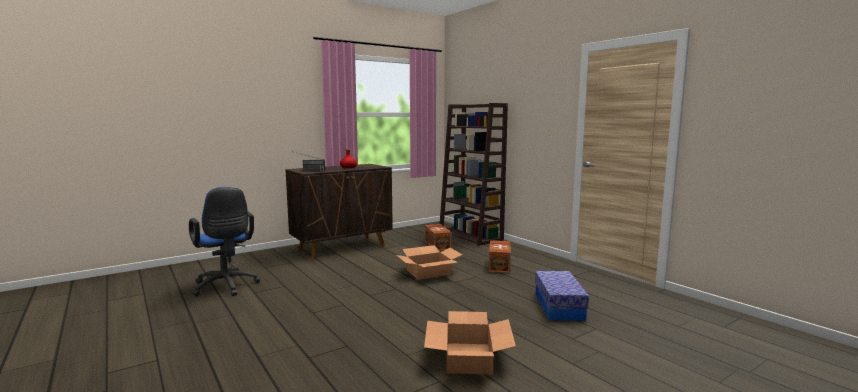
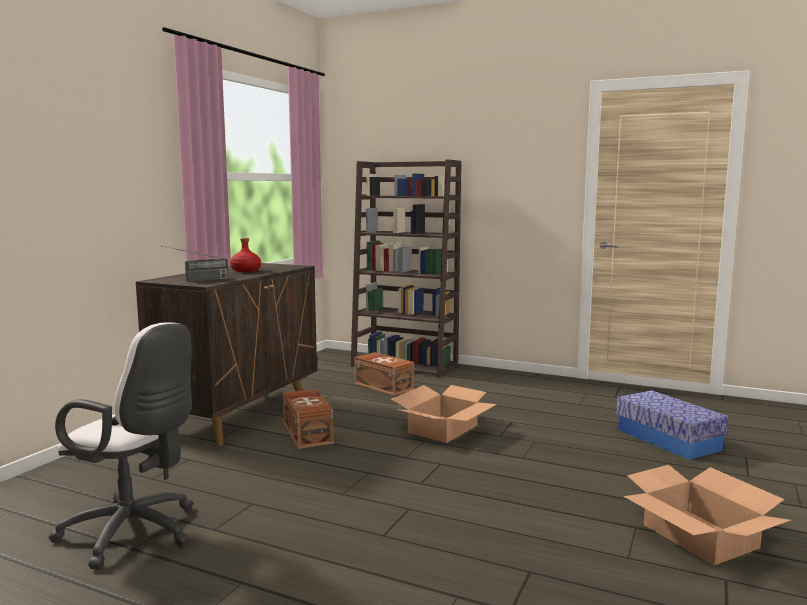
camera: 30 degrees left, 0 degrees up
blue office chair [189,187,260,296] -> white office chair [49,322,193,569]
brown storage box [489,240,511,273] -> brown storage box moved to [283,389,334,449]

